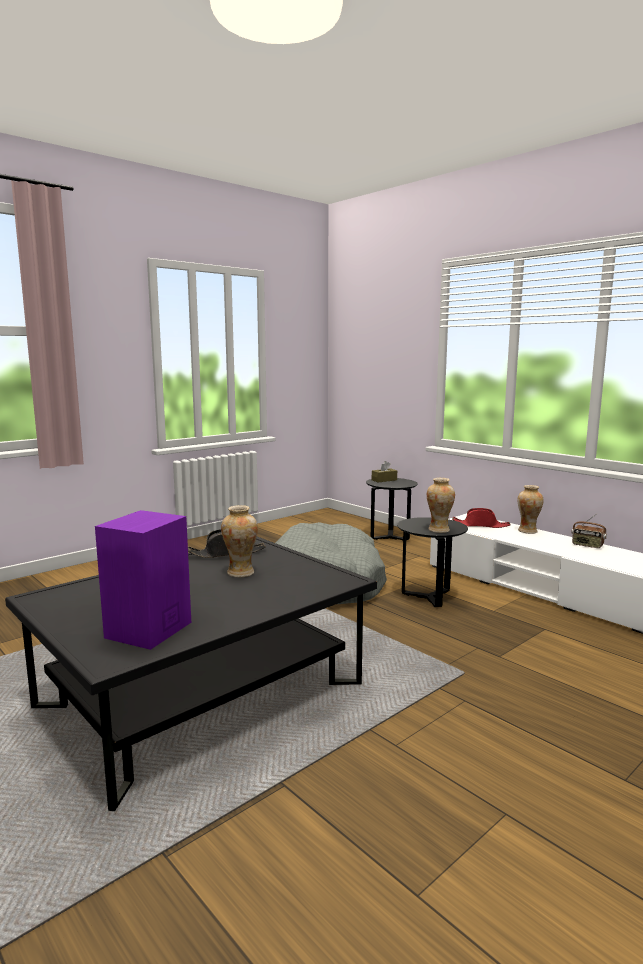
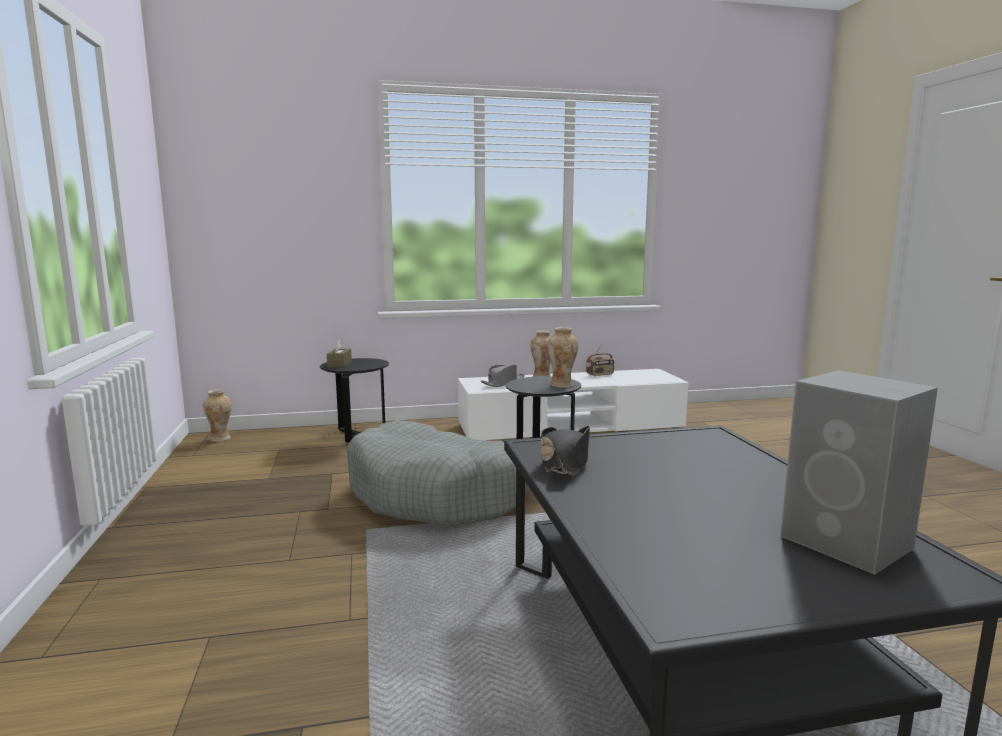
camera: 60 degrees left, 0 degrees up
purple speaker [95,510,191,650] -> grey speaker [780,370,938,575]
vase [221,505,258,577] -> vase moved to [203,389,232,442]
red hat [452,508,511,528] -> grey hat [481,365,525,387]

